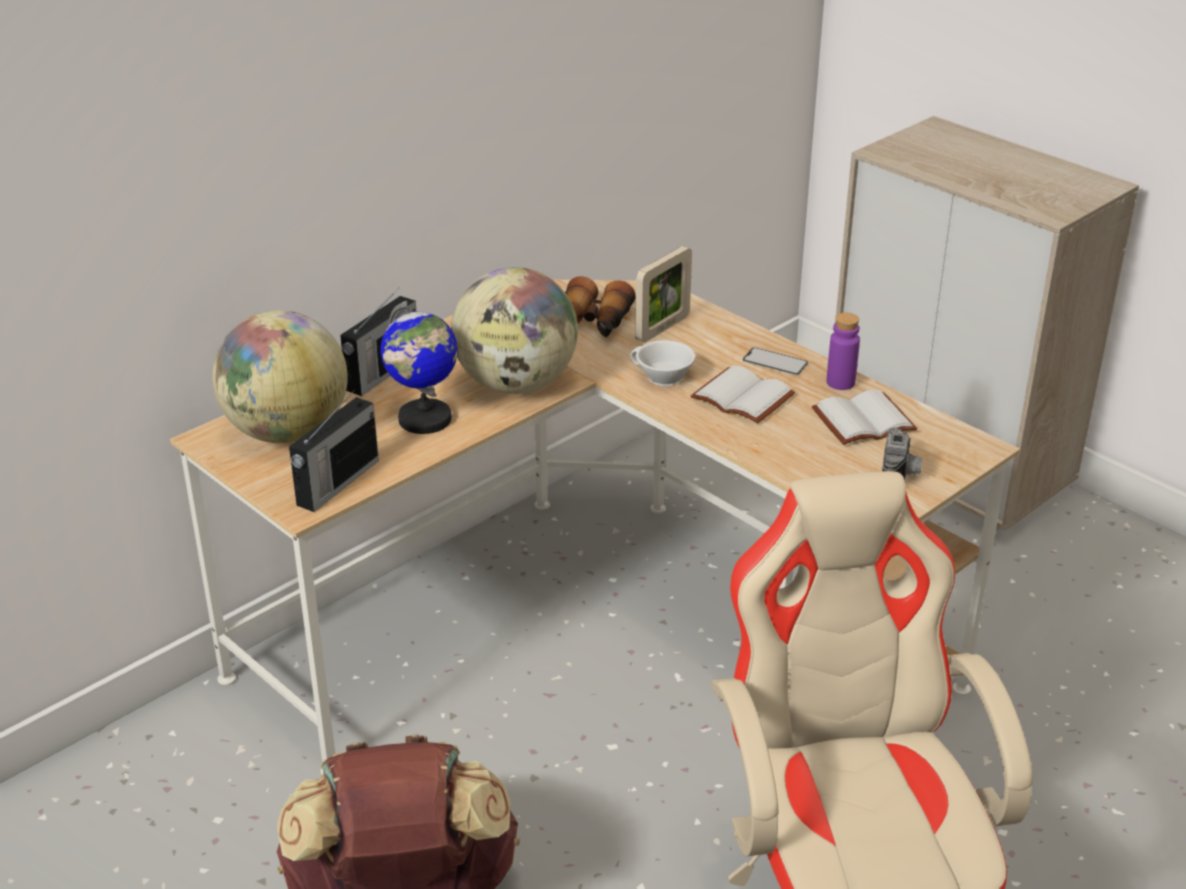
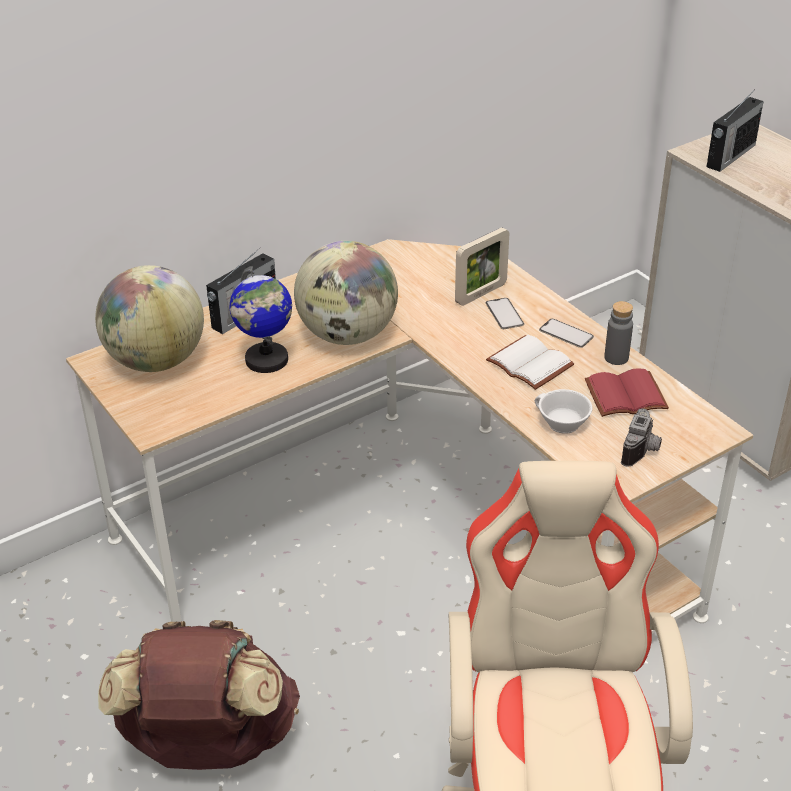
camera: 10 degrees right, 5 degrees up
radio [289,390,379,512] -> radio moved to [707,89,764,172]
binoculars [565,276,636,337] -> none
white cup [630,340,695,386] -> white cup moved to [535,389,592,434]
white book [812,390,917,445] -> red book [585,368,669,417]
purple bottle [826,313,860,390] -> grey bottle [604,301,633,365]
none -> phone [486,298,524,329]

